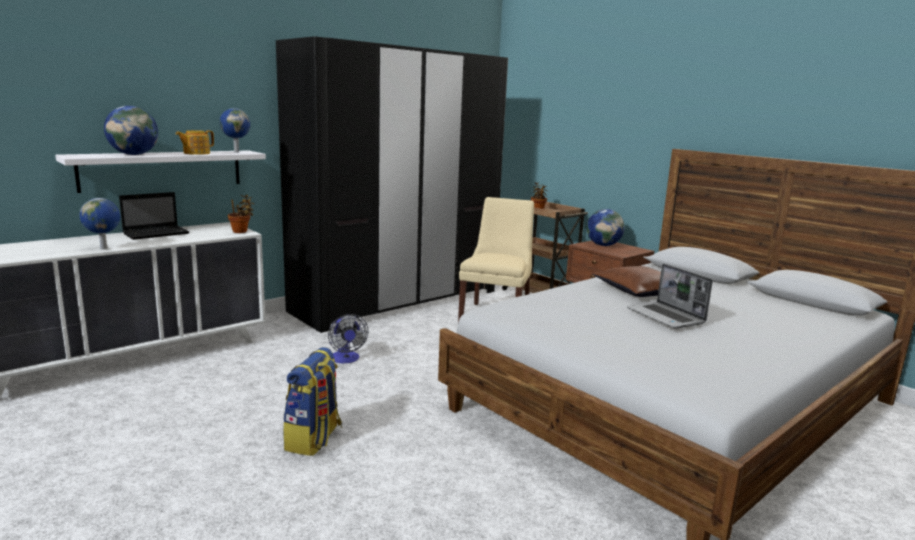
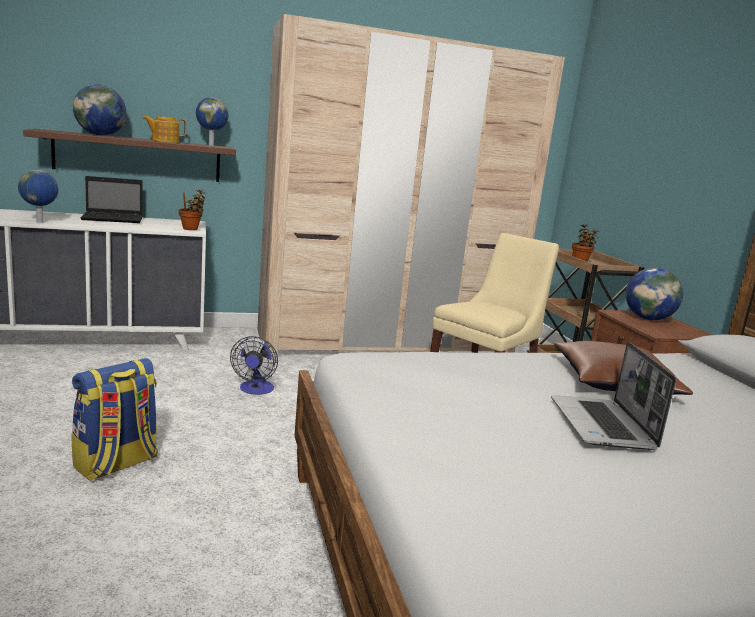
camera: 25 degrees right, 0 degrees up
white shelf [55,150,266,193] -> brown shelf [23,129,236,182]
black wardrobe [276,36,508,333] -> beige wardrobe [257,14,565,357]

